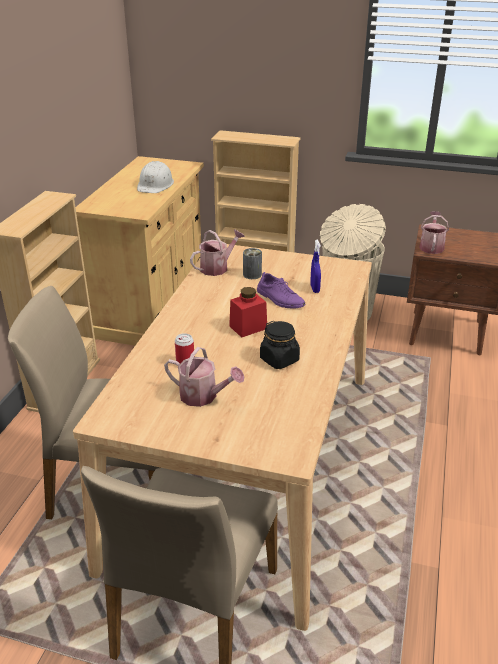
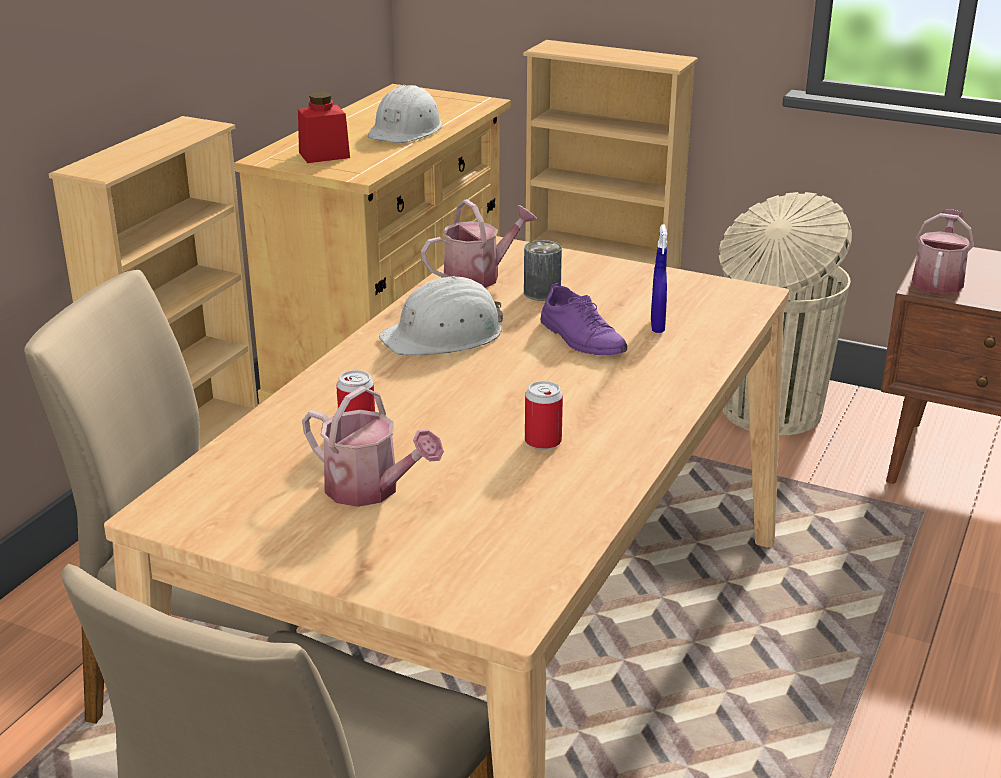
camera: 10 degrees right, 5 degrees down
red jar [229,287,267,338] -> red jar moved to [298,92,350,163]
black jar [260,321,300,369] -> can [525,381,563,449]
none -> white hard hat [379,276,503,356]

